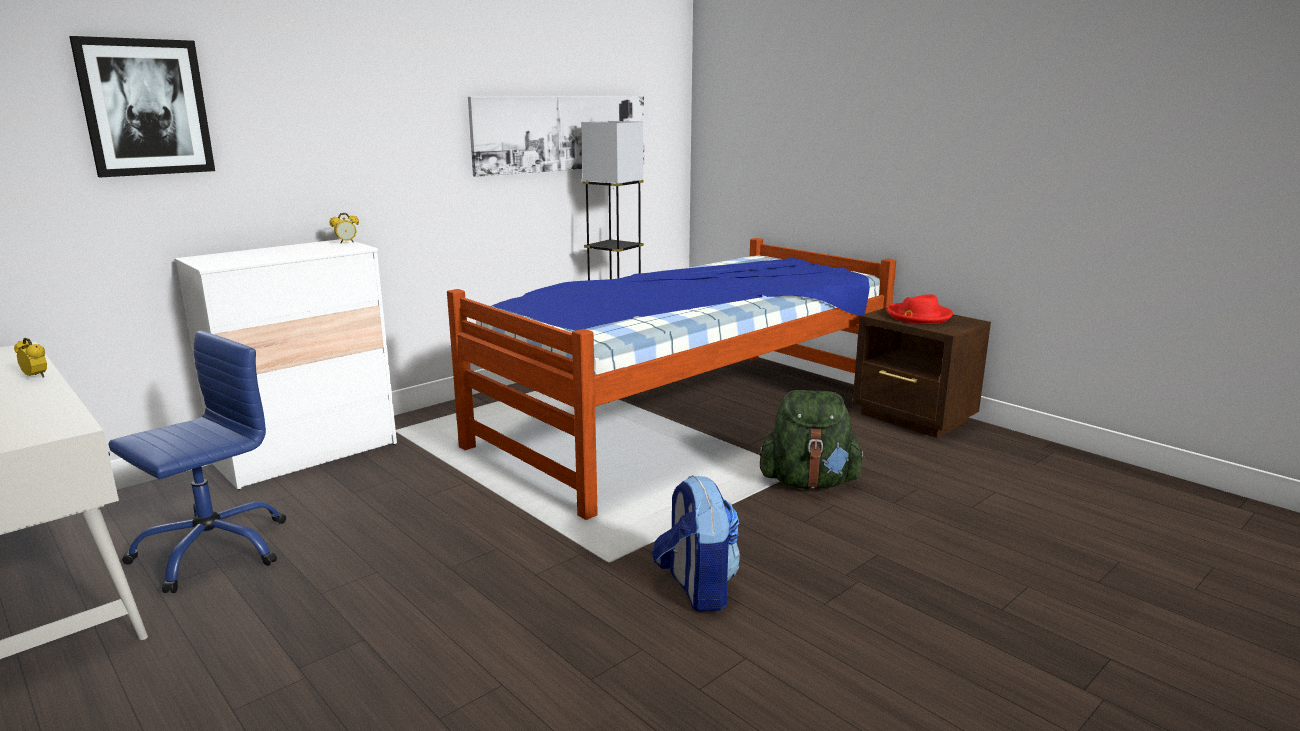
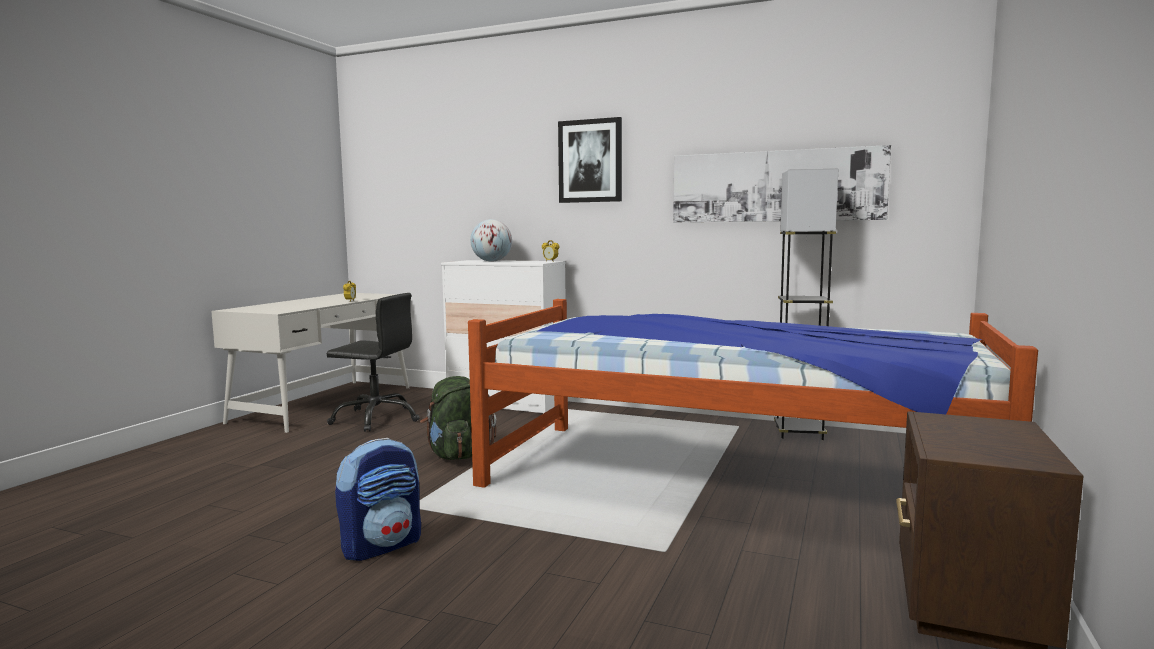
camera: 65 degrees right, 10 degrees down
picture [69,36,215,177] -> picture moved to [558,117,622,203]
blue office chair [108,331,286,593] -> black office chair [326,293,420,432]
green backpack [760,390,865,489] -> green backpack moved to [420,376,497,460]
red hat [887,294,953,324] -> none
none -> globe [470,219,512,262]

